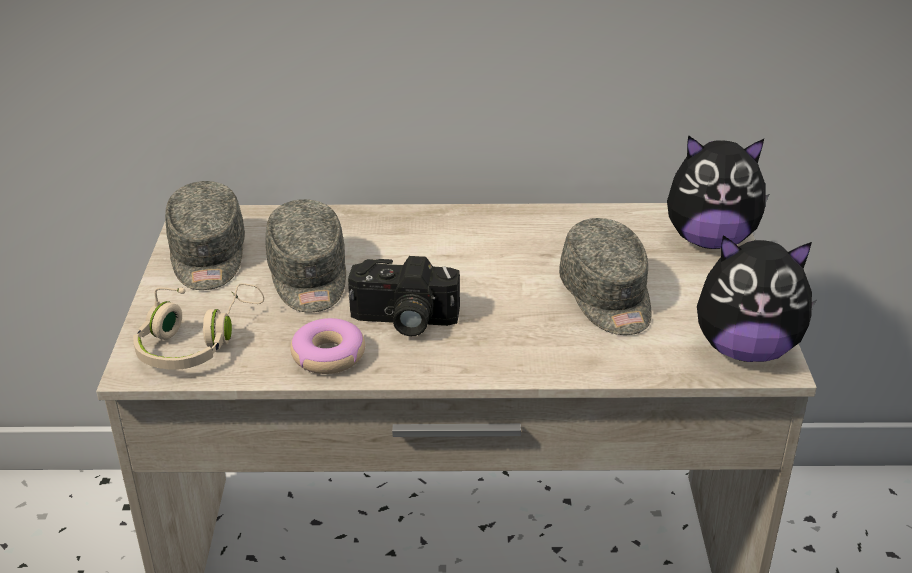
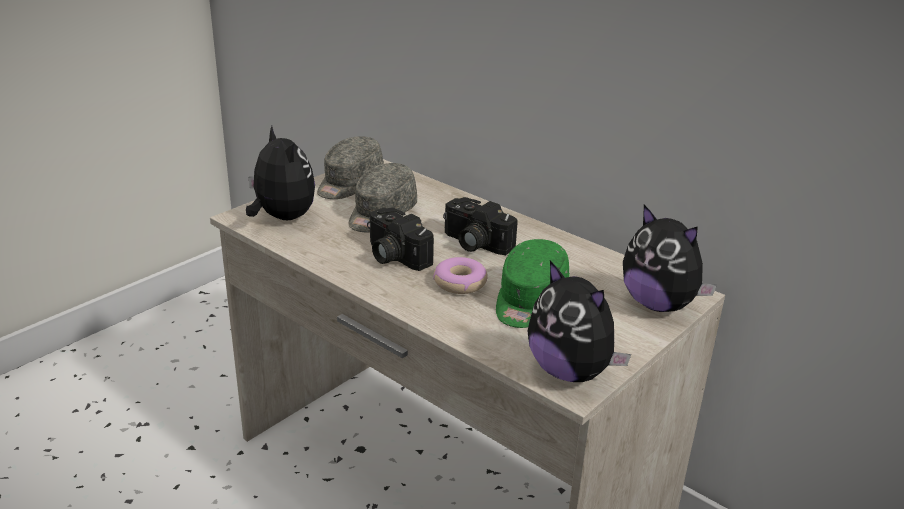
camera: 40 degrees right, 5 degrees down
beige headphones [133,283,264,370] -> plush toy [246,126,315,220]
donut [290,318,365,374] -> donut moved to [433,257,488,294]
grey cap [559,218,652,335] -> green cap [496,239,570,328]
none -> camera [443,197,518,255]

